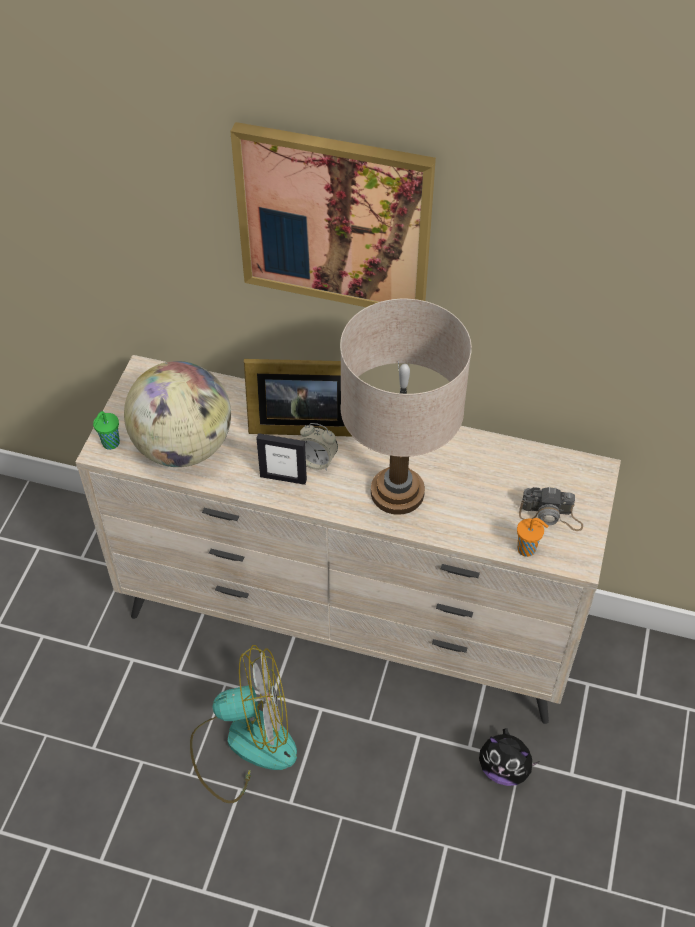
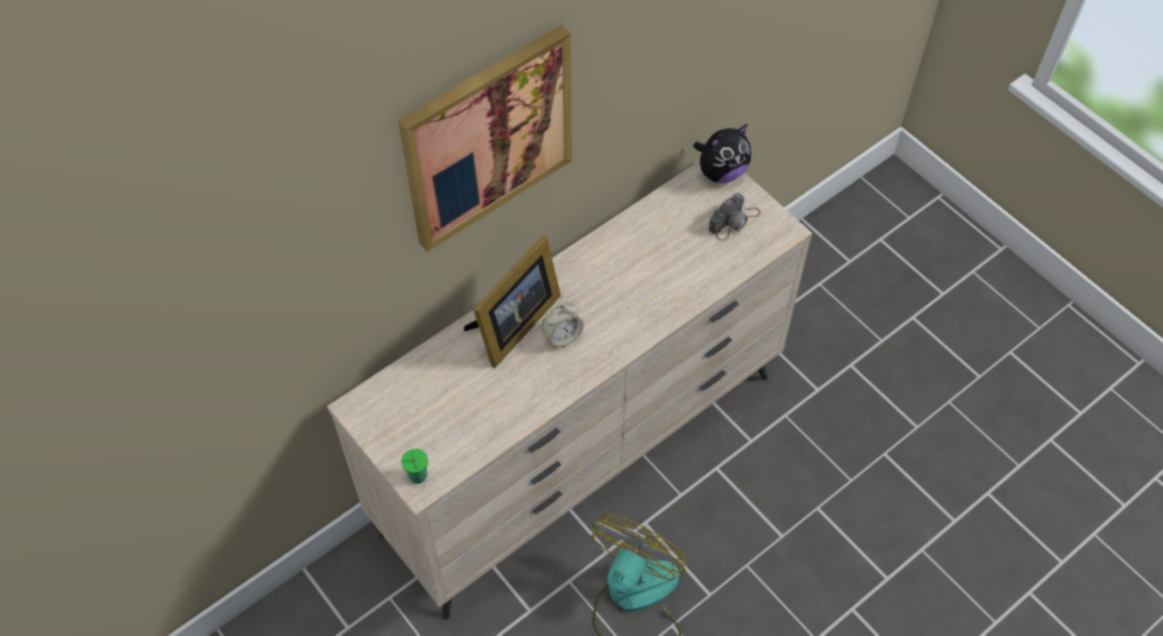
camera: 55 degrees left, 5 degrees up
globe [124,361,231,467] -> none
picture frame [256,433,307,485] -> none
beige table lamp [340,299,472,515] -> none
plush toy [479,728,540,786] -> plush toy moved to [693,124,751,183]
orange cup [517,518,548,557] -> none

